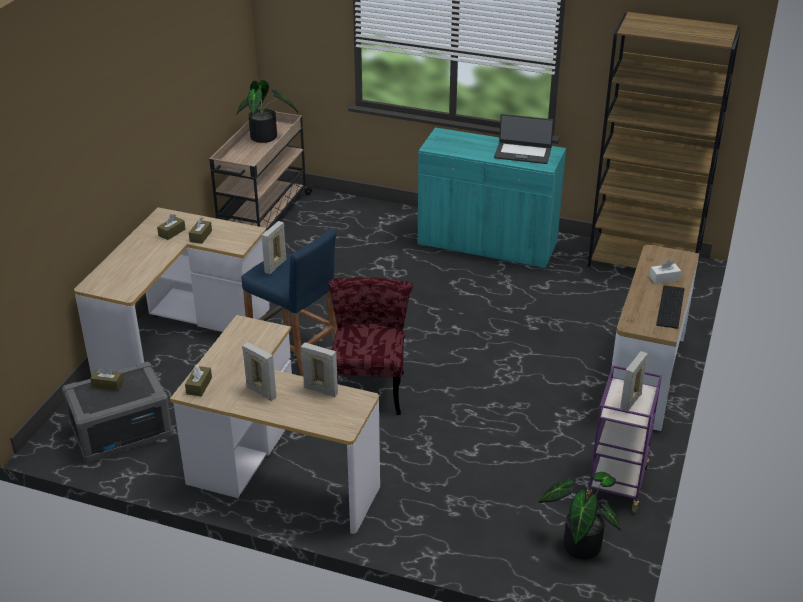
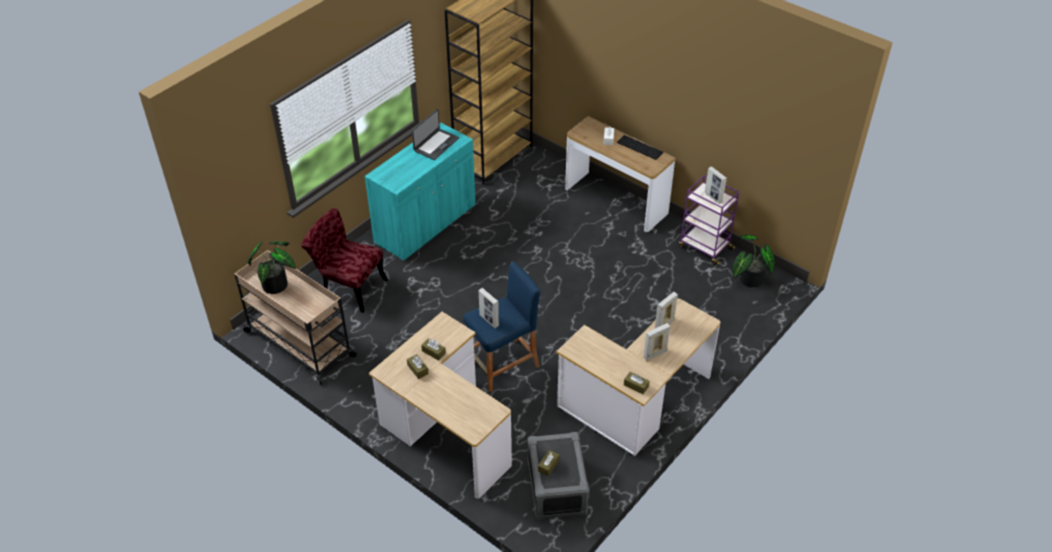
camera: 70 degrees left, 10 degrees up
red chair [329,277,413,415] -> red chair moved to [301,208,388,313]

